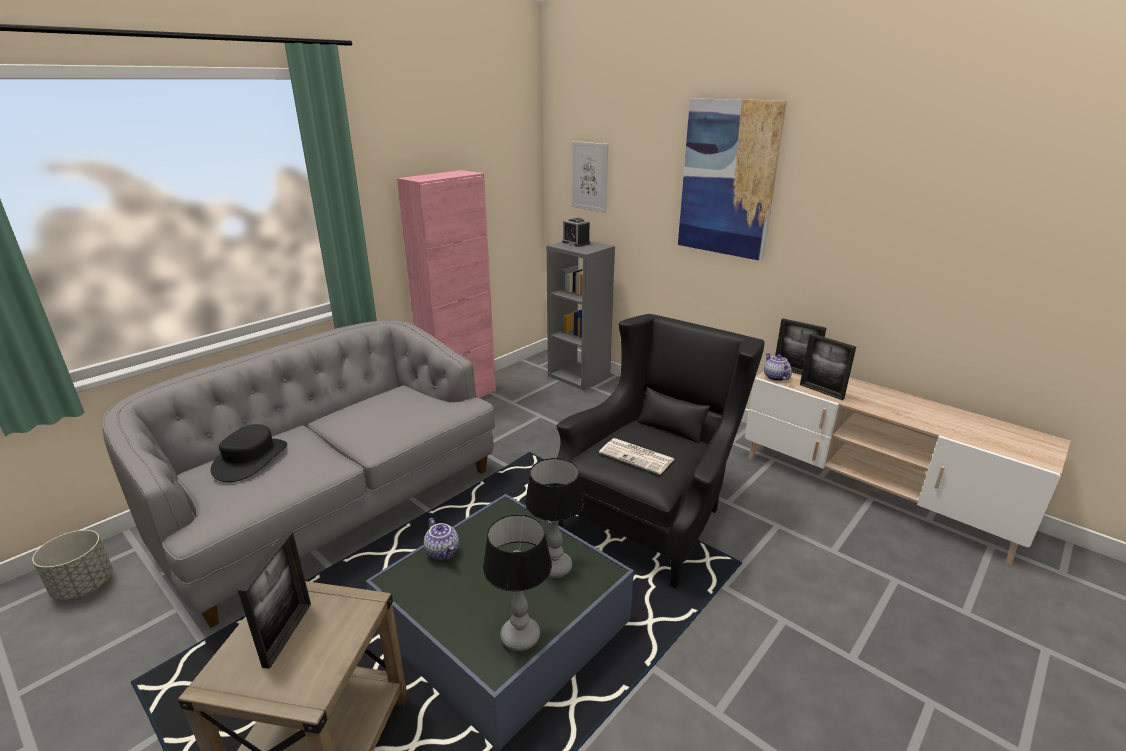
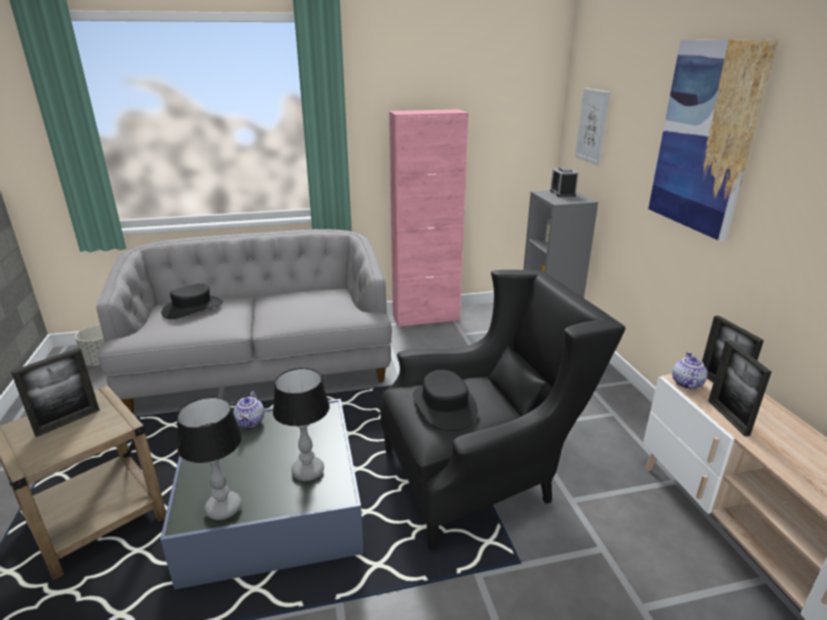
camera: 35 degrees right, 0 degrees up
newspaper [599,438,674,475] -> black hat [413,370,478,431]

